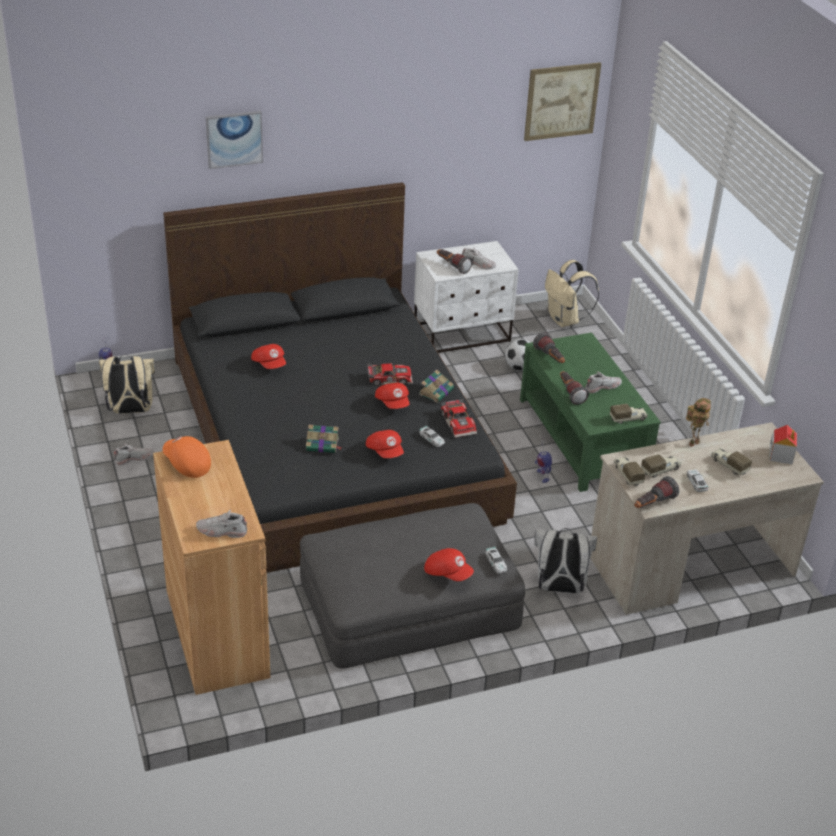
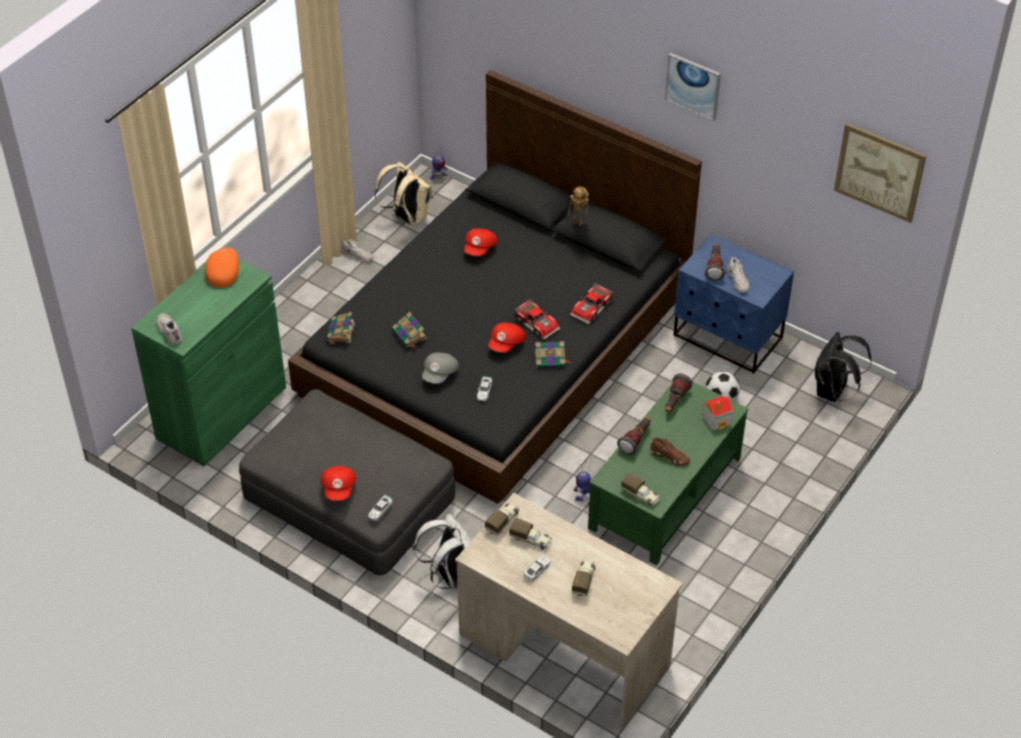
camera: 55 degrees right, 10 degrees up
brown cabinet [153,440,270,695] -> green cabinet [131,258,286,466]
picture [206,111,263,169] -> picture moved to [665,53,721,121]
red cap [366,430,404,458] -> grey cap [422,353,459,384]
white nightstand [414,241,519,353] -> blue nightstand [674,234,794,374]
toy car [441,399,477,438] -> toy car moved to [570,283,613,324]
beige backpack [545,260,599,327] -> black backpack [815,332,872,402]
white shoe [585,371,622,393] -> brown shoe [650,437,690,466]
flashlight [634,476,679,508] -> none
toy robot [686,398,711,447] -> toy robot moved to [568,186,589,226]
toy house [770,425,797,464] -> toy house moved to [702,396,733,431]
none -> book [327,312,355,345]

